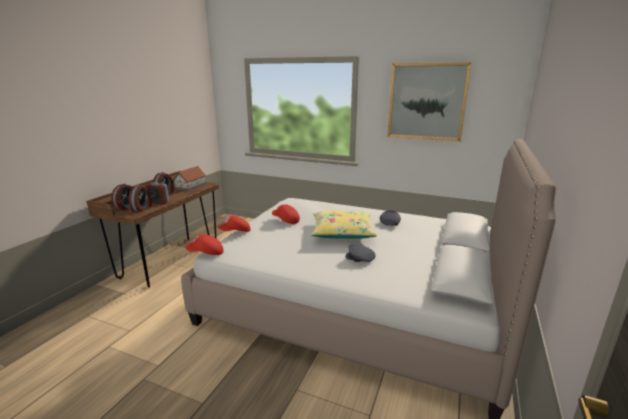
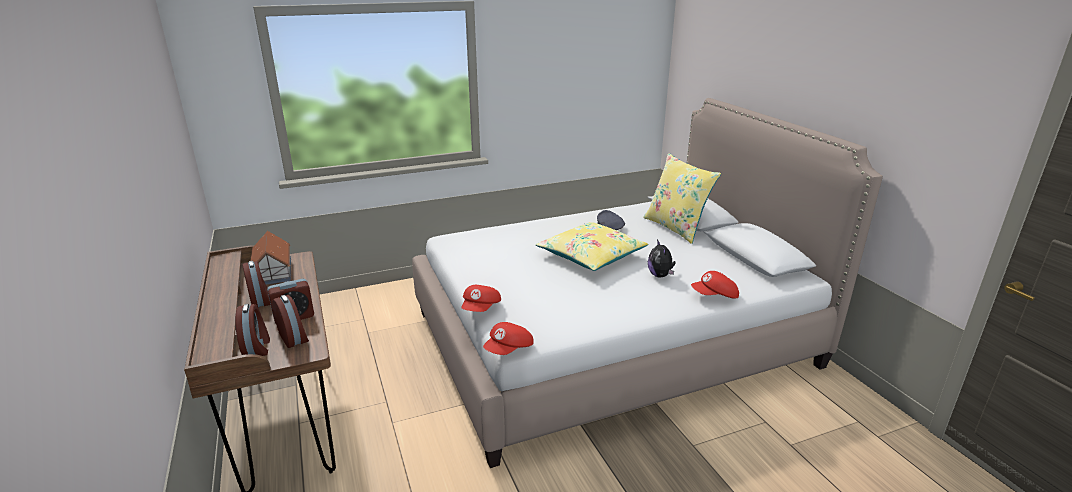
camera: 45 degrees left, 5 degrees up
red cap [272,204,300,224] -> red cap moved to [691,271,739,298]
grey cap [346,243,375,262] -> plush toy [648,239,676,278]
picture [387,62,472,142] -> none
none -> yellow pillow [643,153,721,244]

